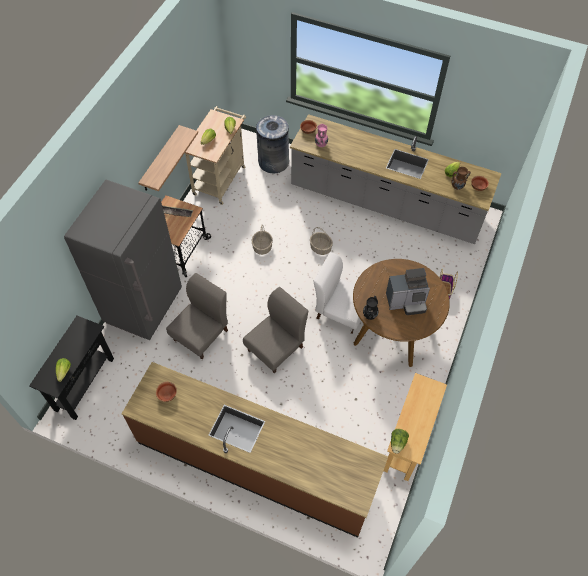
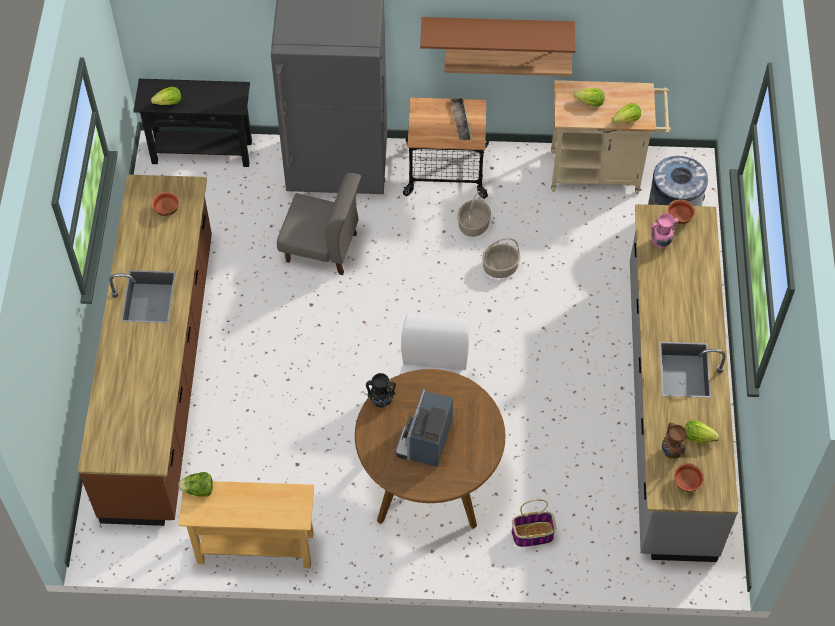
camera: 70 degrees right, 0 degrees up
grey chair [243,287,308,374] -> none
basket [310,227,333,255] -> basket moved to [458,191,491,237]
coffee machine [386,268,430,315] -> coffee machine turned 45 degrees clockwise [396,389,453,467]
none -> brown shelf [420,17,576,53]

